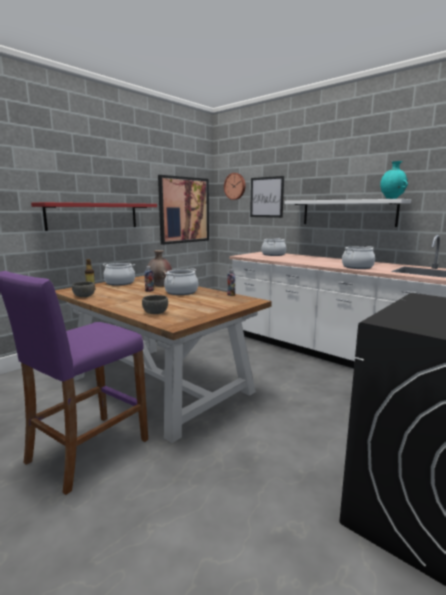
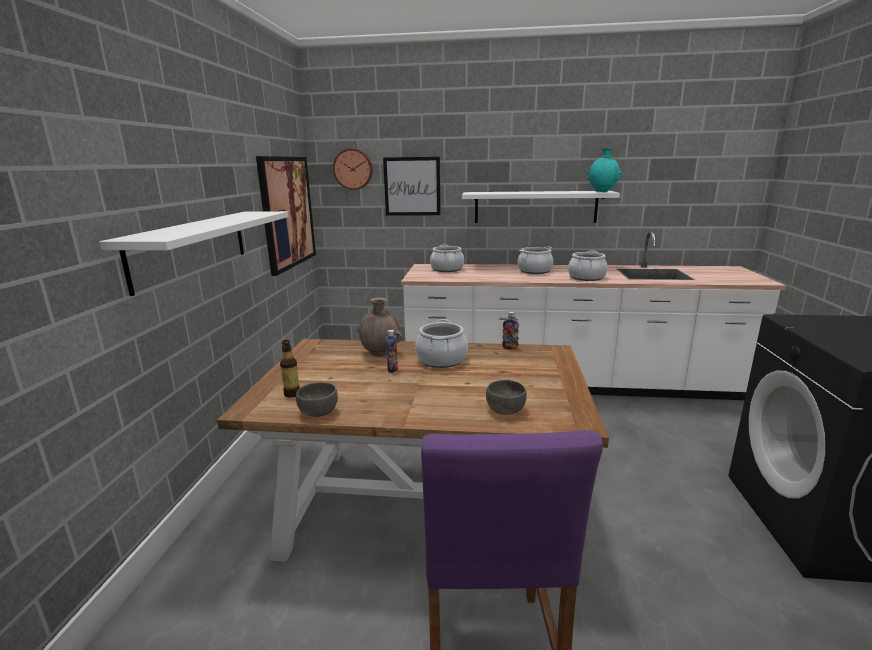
camera: 35 degrees left, 5 degrees up
red shelf [31,202,157,231] -> white shelf [99,211,289,296]
cooking pot [102,263,135,286] -> cooking pot moved to [517,247,553,274]

